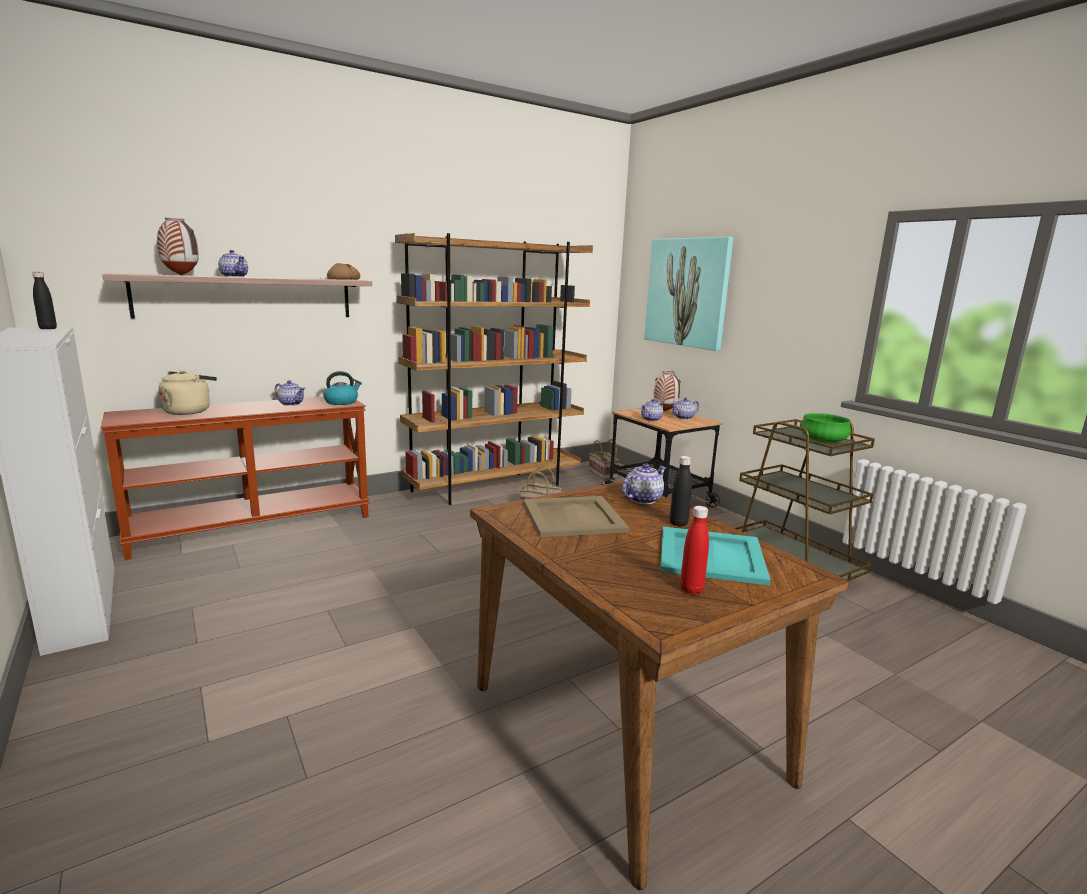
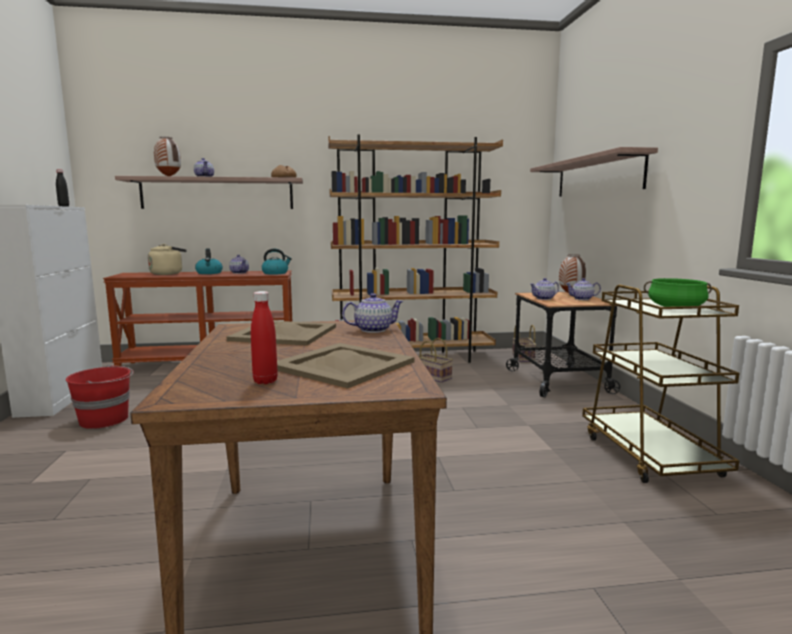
camera: 25 degrees right, 5 degrees down
picture [644,237,733,351] -> shelf [530,147,658,197]
turquoise tray [660,527,771,586] -> beige tray [277,343,415,388]
black bottle [670,456,692,527] -> none
none -> red bucket [66,365,134,429]
none -> kettle [195,248,223,274]

